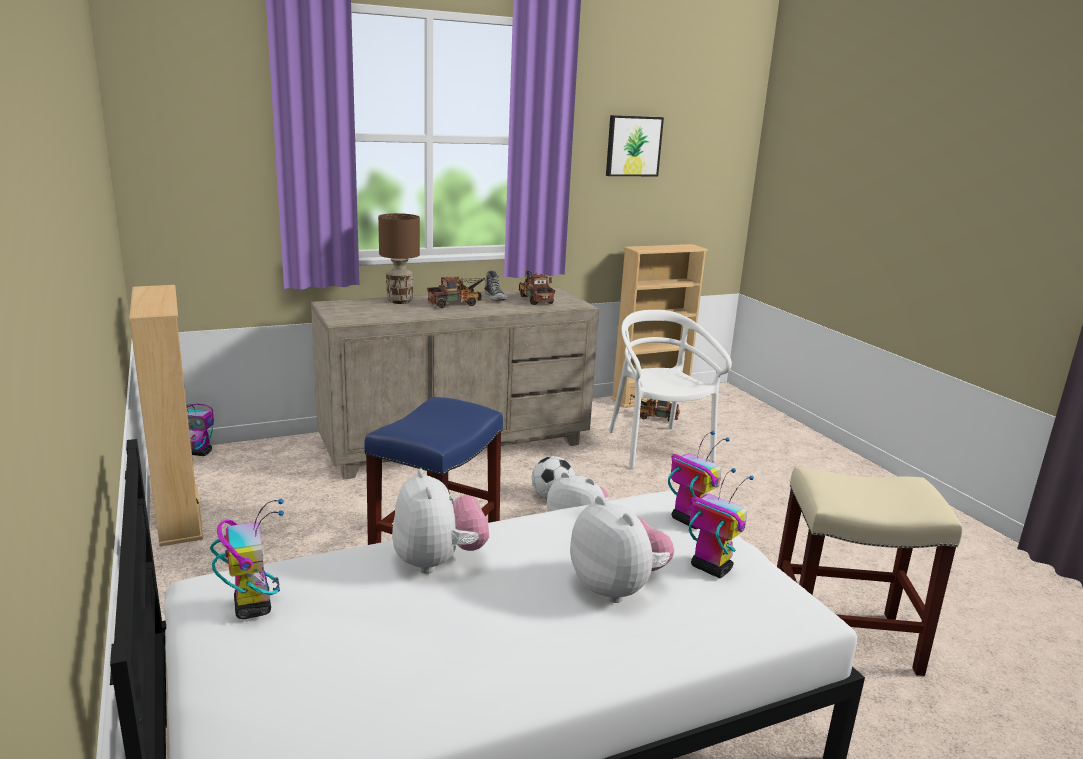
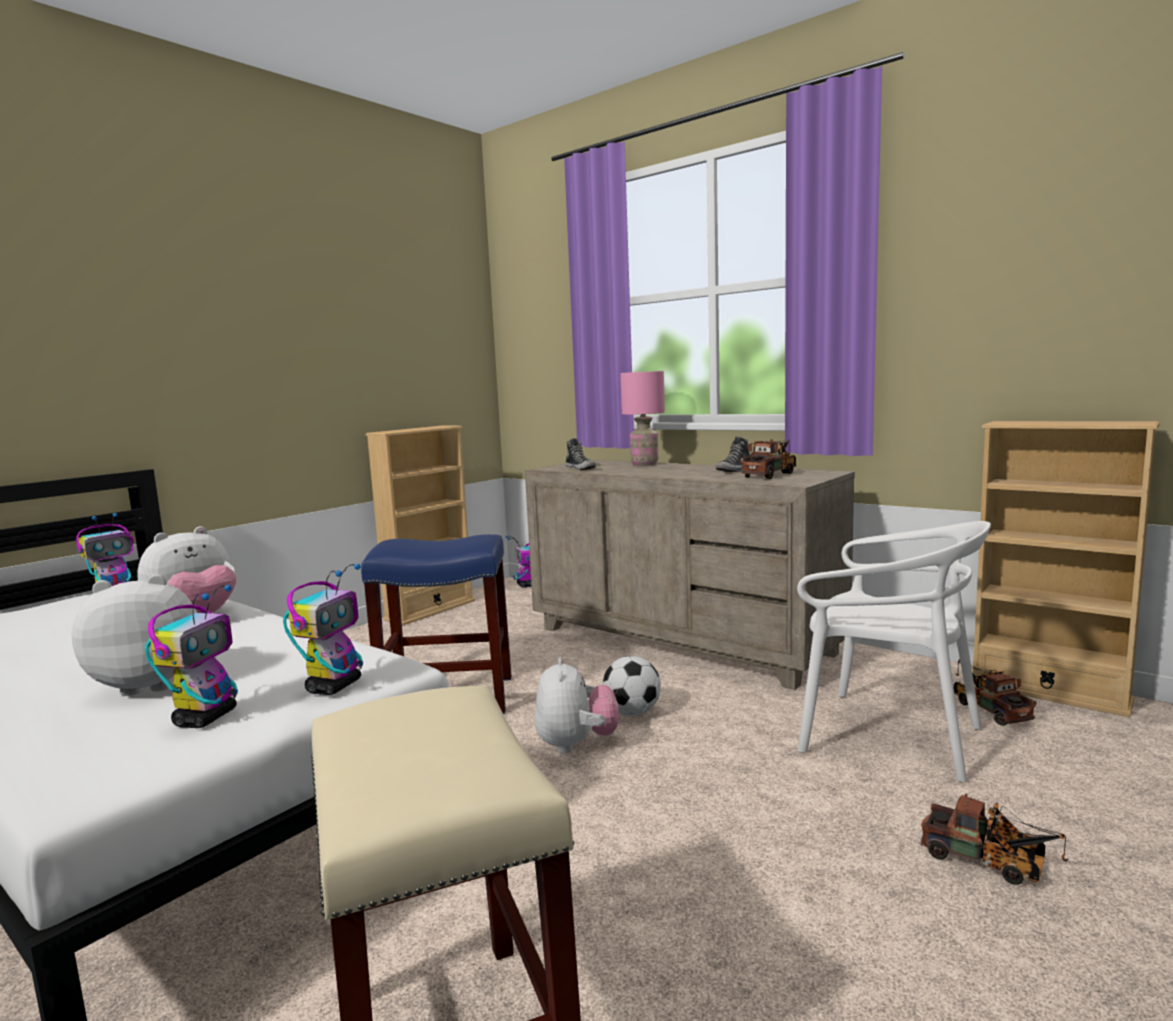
camera: 65 degrees right, 10 degrees down
brown table lamp [378,213,420,304] -> pink table lamp [620,371,665,466]
toy truck [427,277,487,308] -> toy truck moved to [921,793,1068,885]
plush toy [570,496,674,603] -> plush toy turned 135 degrees counterclockwise [71,574,197,696]
picture [606,115,664,176] -> none
white chair [609,310,732,469] -> white chair turned 75 degrees clockwise [797,521,991,782]
none -> shoe [566,438,596,470]

